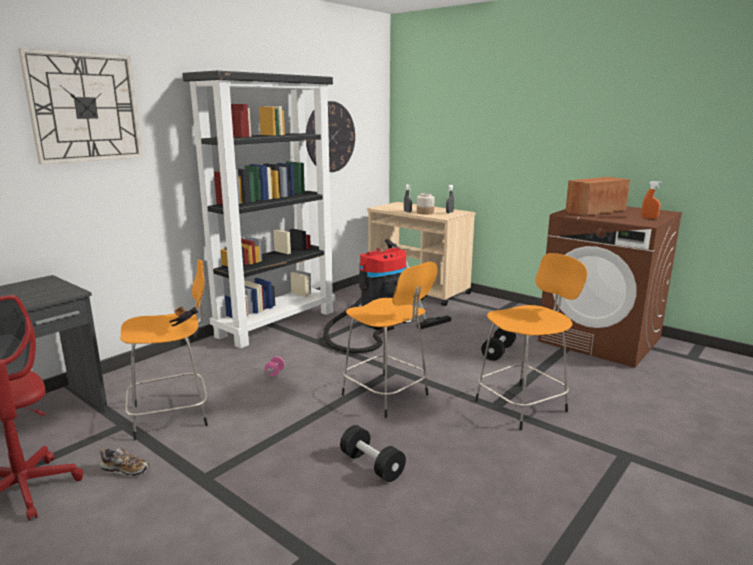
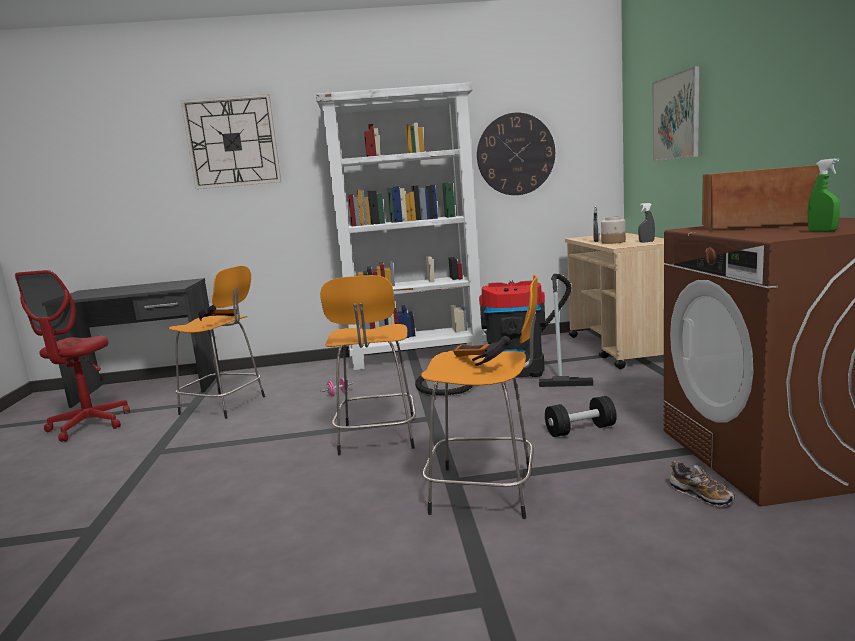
camera: 45 degrees right, 5 degrees down
shoe [100,448,150,477] -> shoe moved to [670,461,735,507]
black bookcase [182,71,335,348] -> white bookcase [316,82,487,370]
black dumbbell [340,425,406,482] -> none
orange spray bottle [641,181,662,219] -> green spray bottle [808,158,840,232]
none -> hammer [453,336,511,366]
none -> picture [652,66,700,162]

